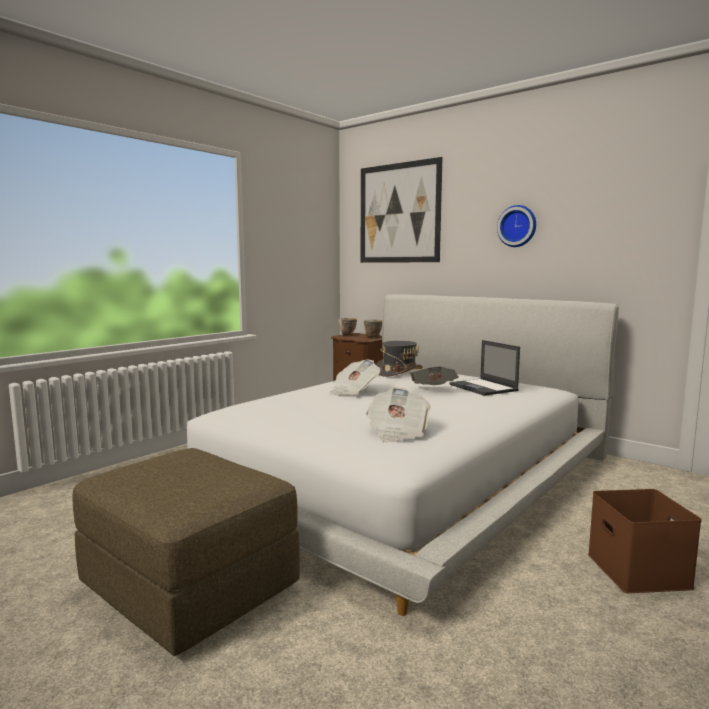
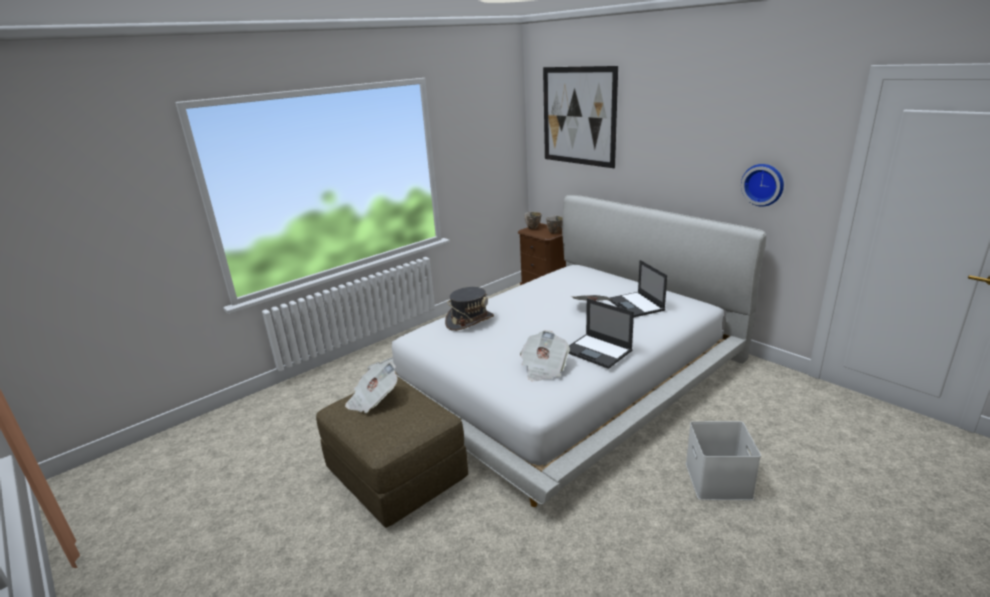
camera: 10 degrees right, 15 degrees up
newspaper [329,359,381,396] -> newspaper moved to [345,363,398,413]
grey hat [376,341,423,377] -> grey hat moved to [445,287,494,331]
wall clock [497,205,536,247] -> wall clock moved to [741,164,784,207]
brown storage box [588,489,702,593] -> white storage box [686,421,761,500]
none -> laptop [568,298,634,369]

